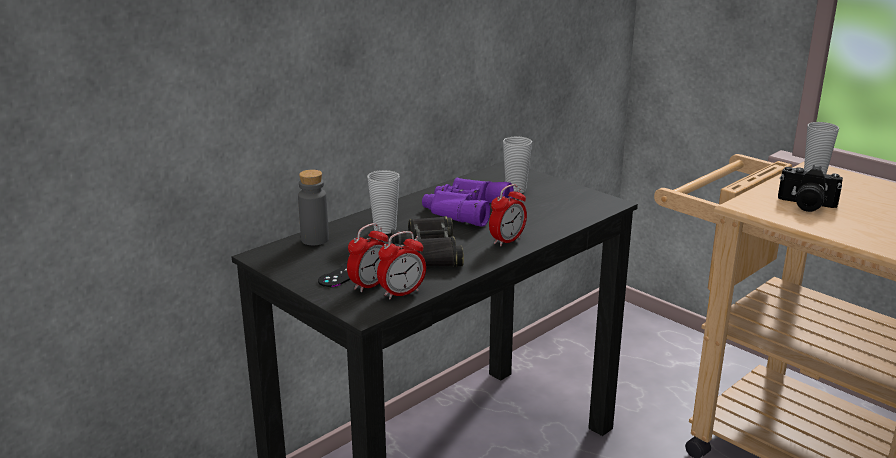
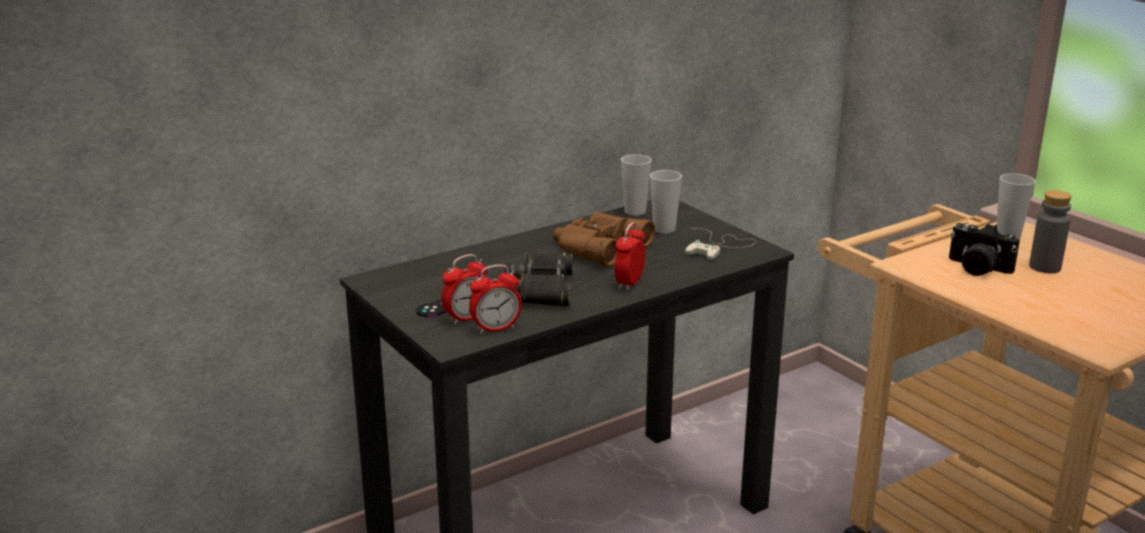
camera: 10 degrees right, 0 degrees up
grey bottle [298,170,329,245] -> grey bottle moved to [1029,190,1072,273]
cup [367,170,400,234] -> cup moved to [621,154,652,216]
purple binoculars [422,178,514,227] -> brown binoculars [553,211,655,267]
alarm clock [489,184,527,247] -> alarm clock turned 150 degrees clockwise [614,222,645,290]
none -> white game controller [685,228,756,260]

